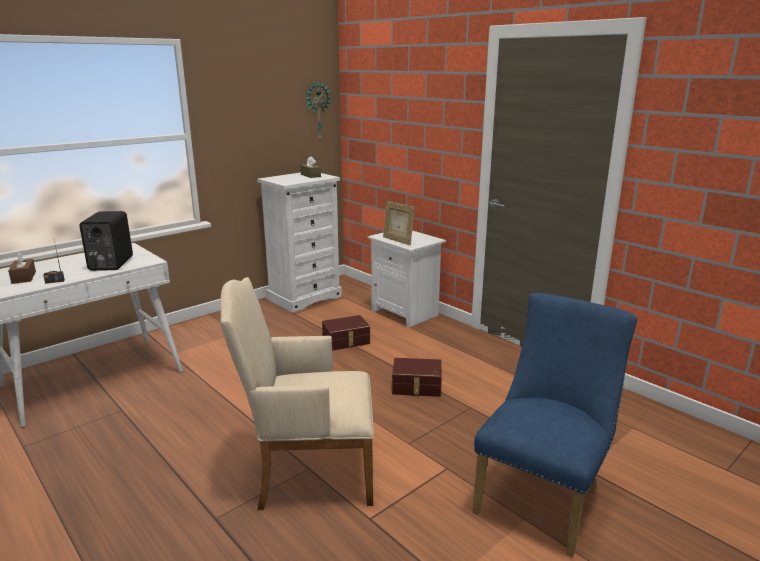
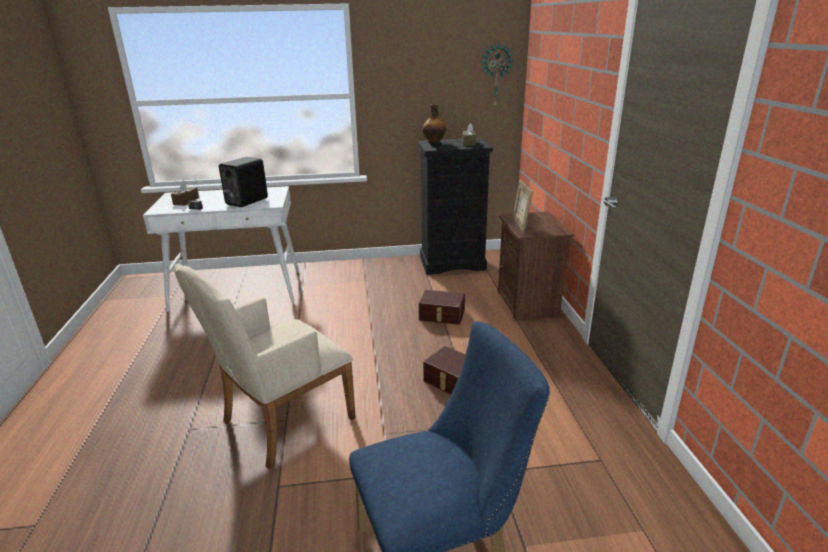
camera: 35 degrees right, 5 degrees up
beige armchair [220,277,374,510] -> beige armchair turned 75 degrees counterclockwise [174,263,356,469]
white dresser [257,172,342,313] -> black dresser [418,138,493,275]
white nightstand [368,231,446,328] -> brown nightstand [498,211,574,320]
none -> bottle [423,104,446,144]

